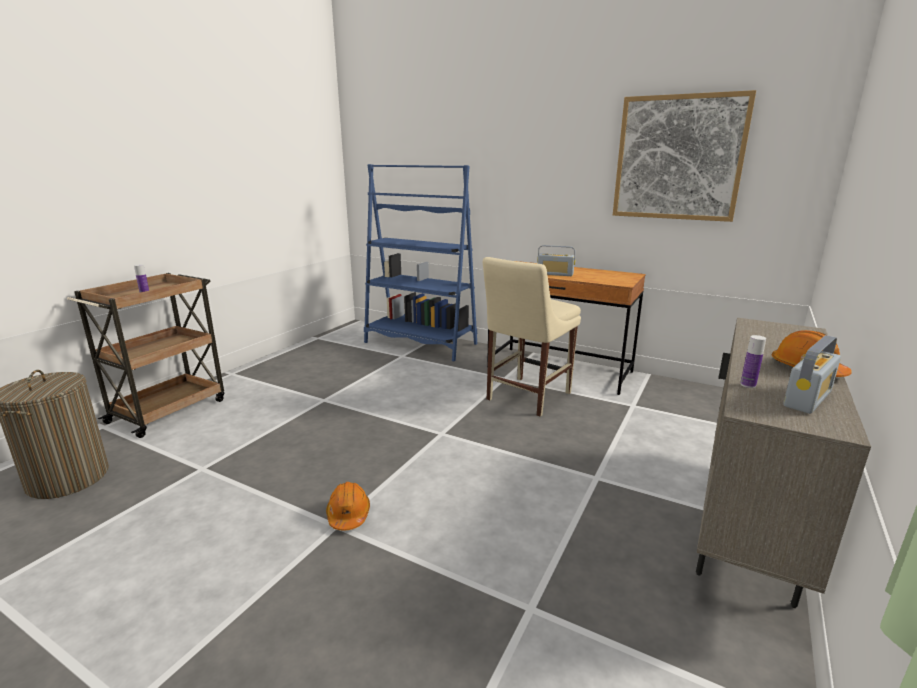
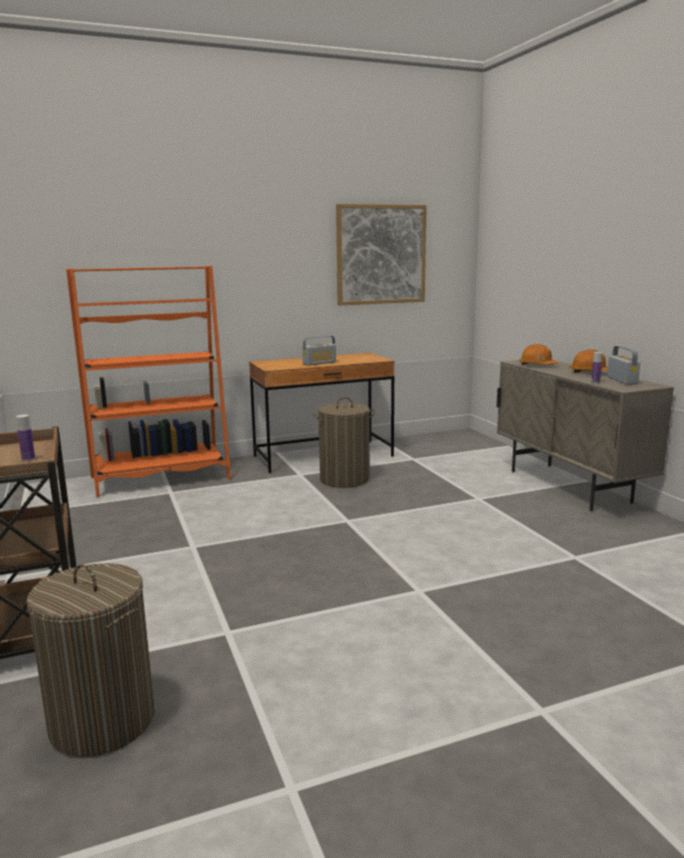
camera: 50 degrees left, 5 degrees down
orange hard hat [326,482,370,531] -> orange hard hat moved to [519,344,558,365]
blue bookcase [364,164,477,361] -> orange bookcase [66,266,231,497]
beige chair [483,257,581,417] -> laundry basket [312,397,375,488]

